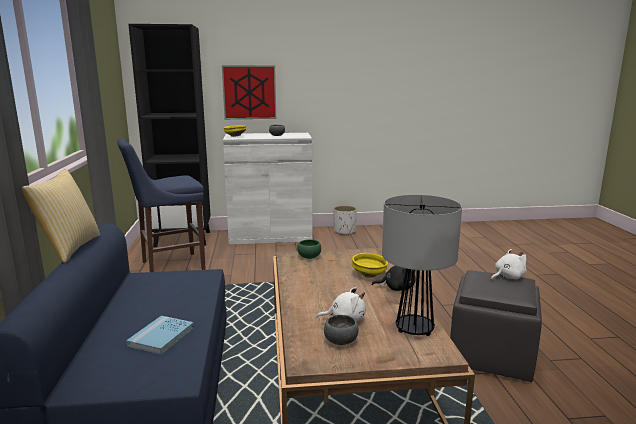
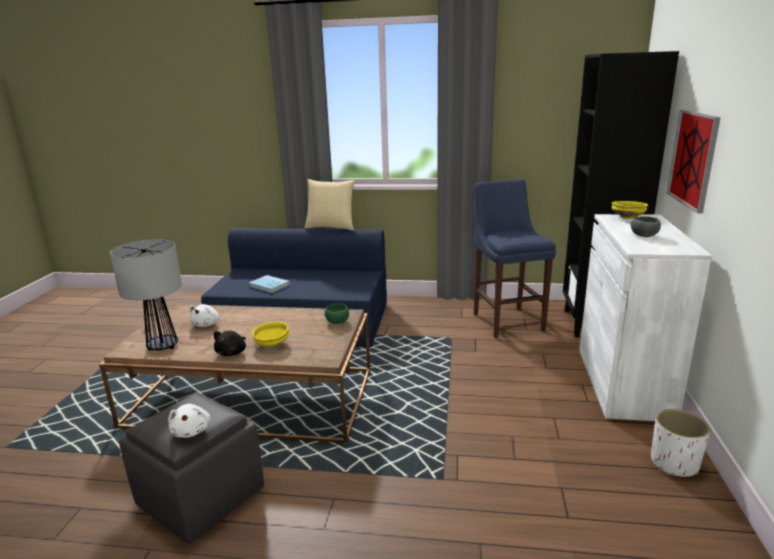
camera: 105 degrees right, 5 degrees up
grey bowl [324,315,358,345] -> none

